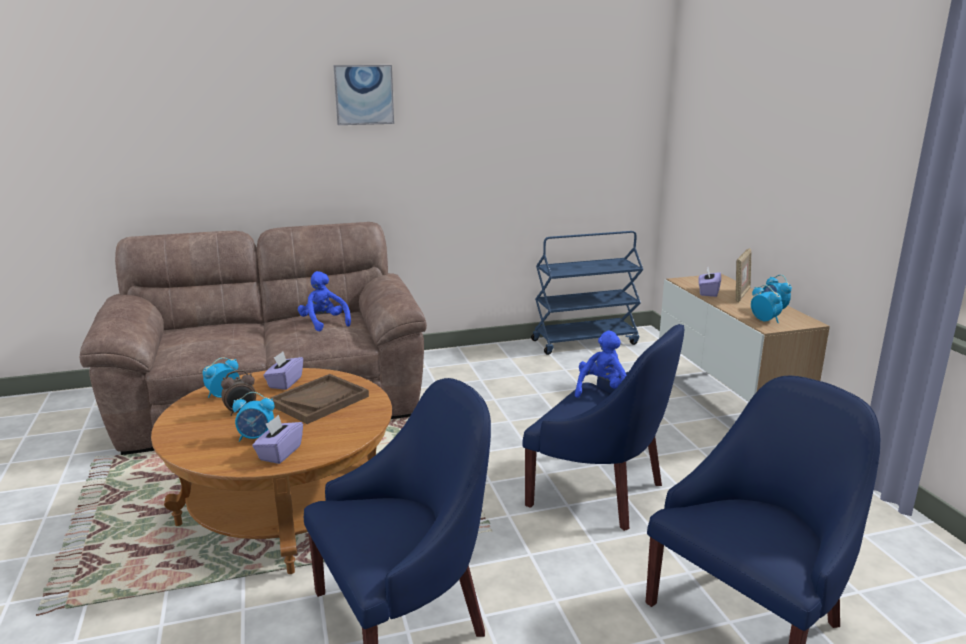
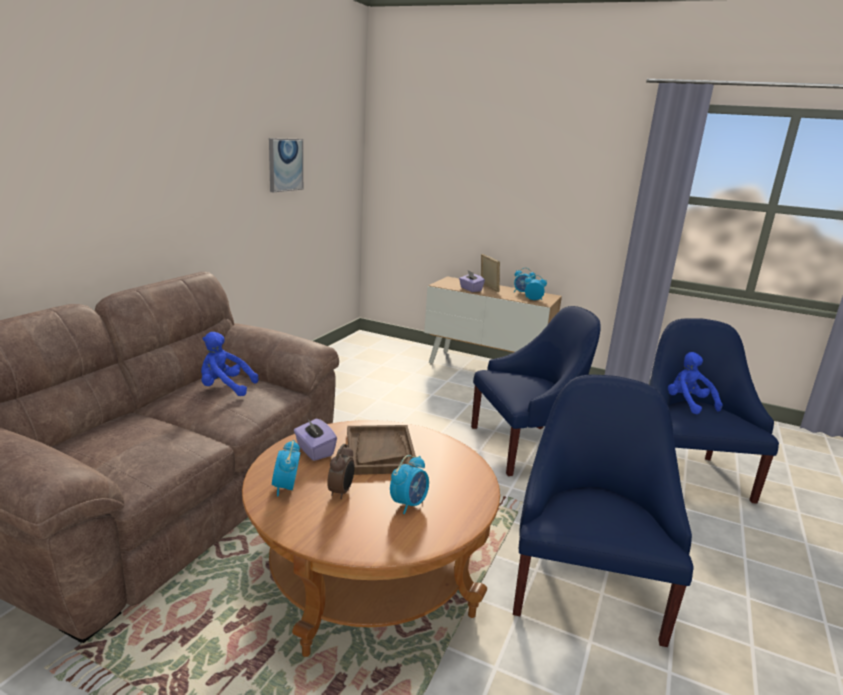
camera: 50 degrees left, 0 degrees up
purple tissue box [252,415,303,464] -> none
picture [334,65,394,125] -> picture moved to [269,138,303,192]
blue cart [531,231,644,355] -> none
blue plush toy [575,331,626,398] -> blue plush toy moved to [668,352,723,414]

